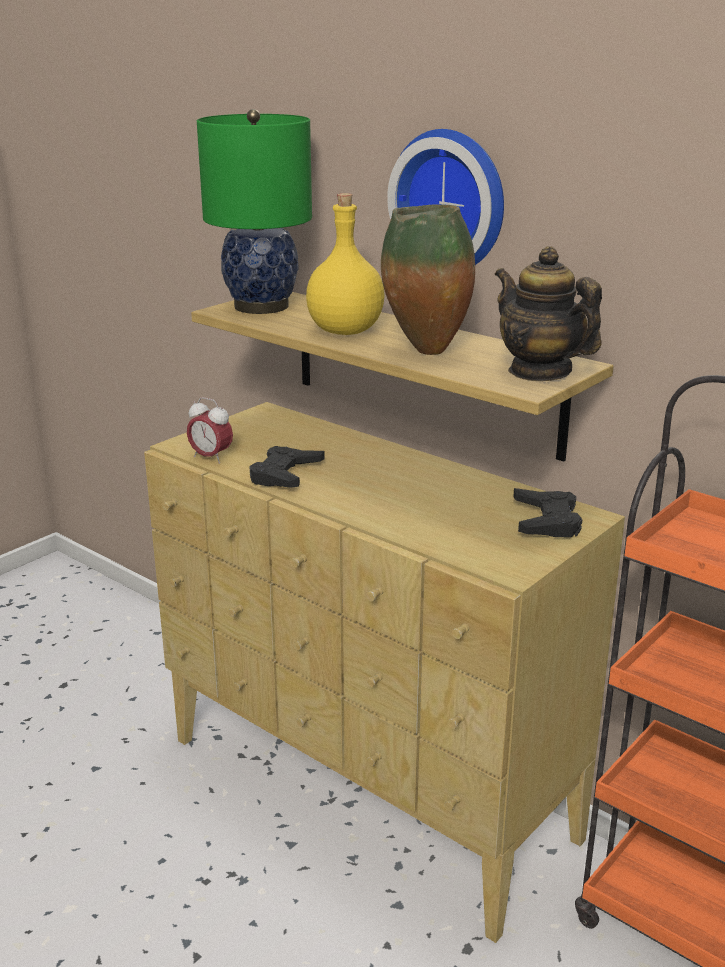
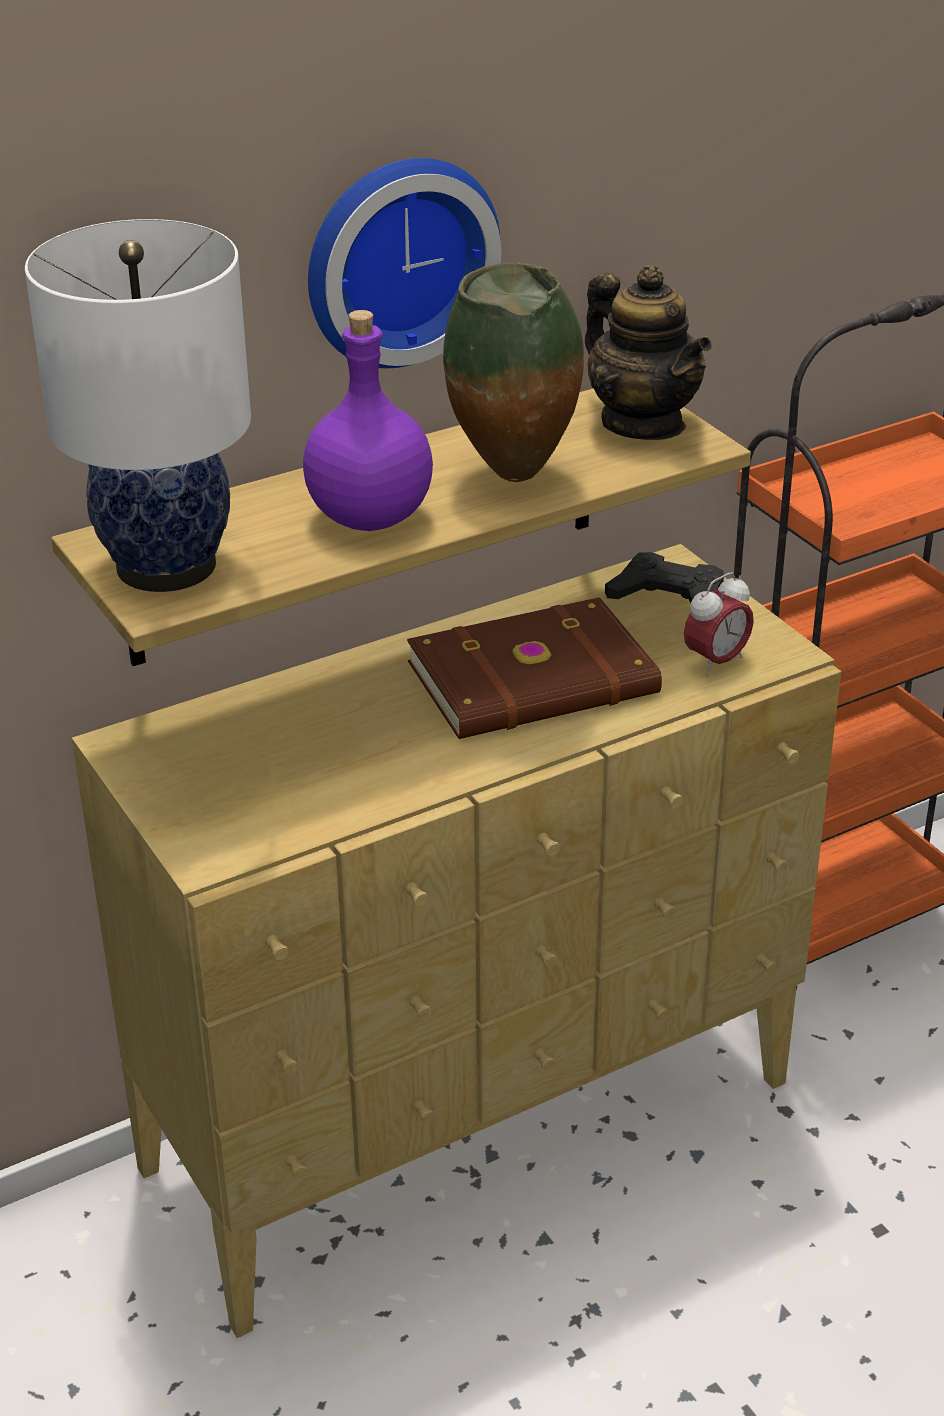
camera: 70 degrees left, 10 degrees up
alarm clock [187,397,233,464] -> alarm clock moved to [684,572,754,676]
green table lamp [197,109,312,314] -> white table lamp [25,219,251,592]
black game controller [249,446,325,488] -> none
yellow bottle [306,193,385,335] -> purple bottle [303,310,433,531]
teapot [495,246,602,381] -> teapot turned 105 degrees counterclockwise [585,265,712,440]
none -> brown book [407,597,662,739]

